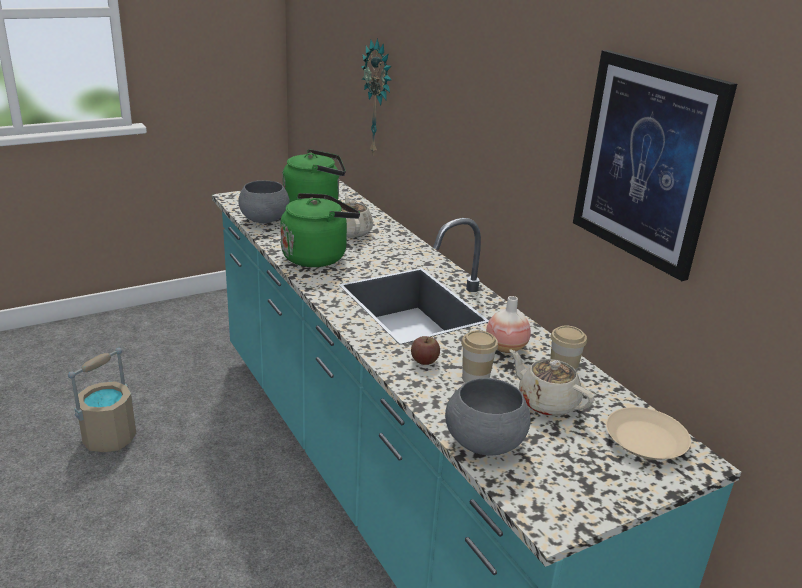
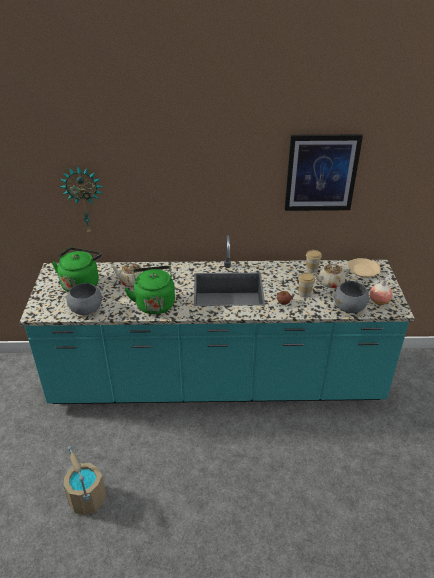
camera: 60 degrees left, 10 degrees up
vase [486,296,531,353] -> vase moved to [370,278,392,305]

